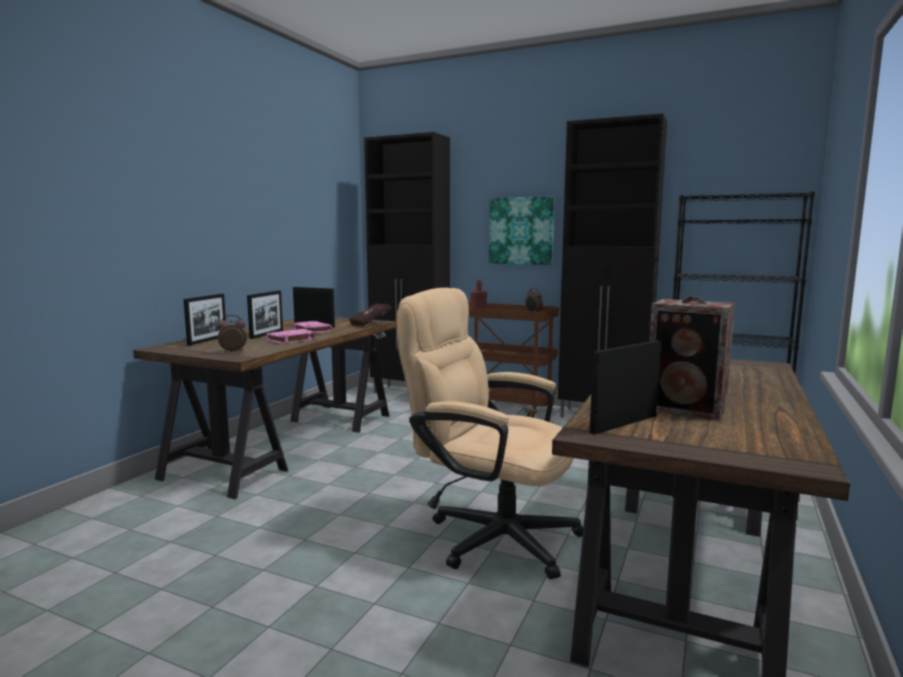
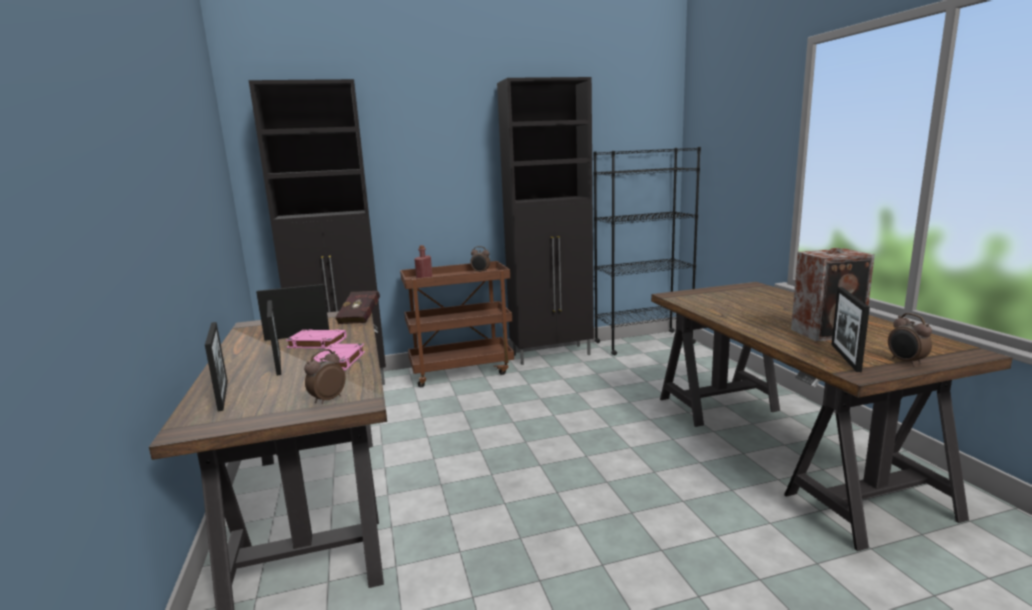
camera: 40 degrees left, 5 degrees up
beige office chair [396,288,583,579] -> none
picture [489,196,554,265] -> none
none -> alarm clock [888,313,932,366]

